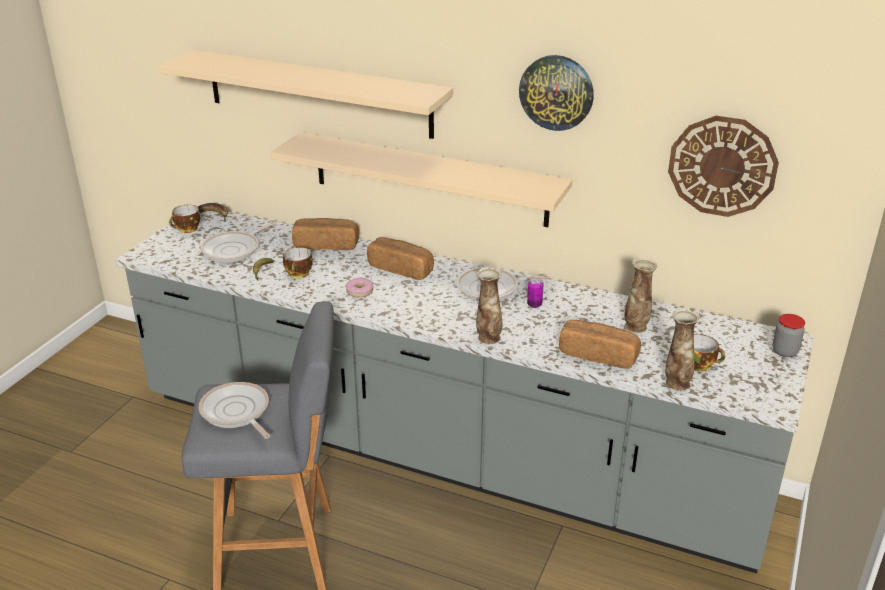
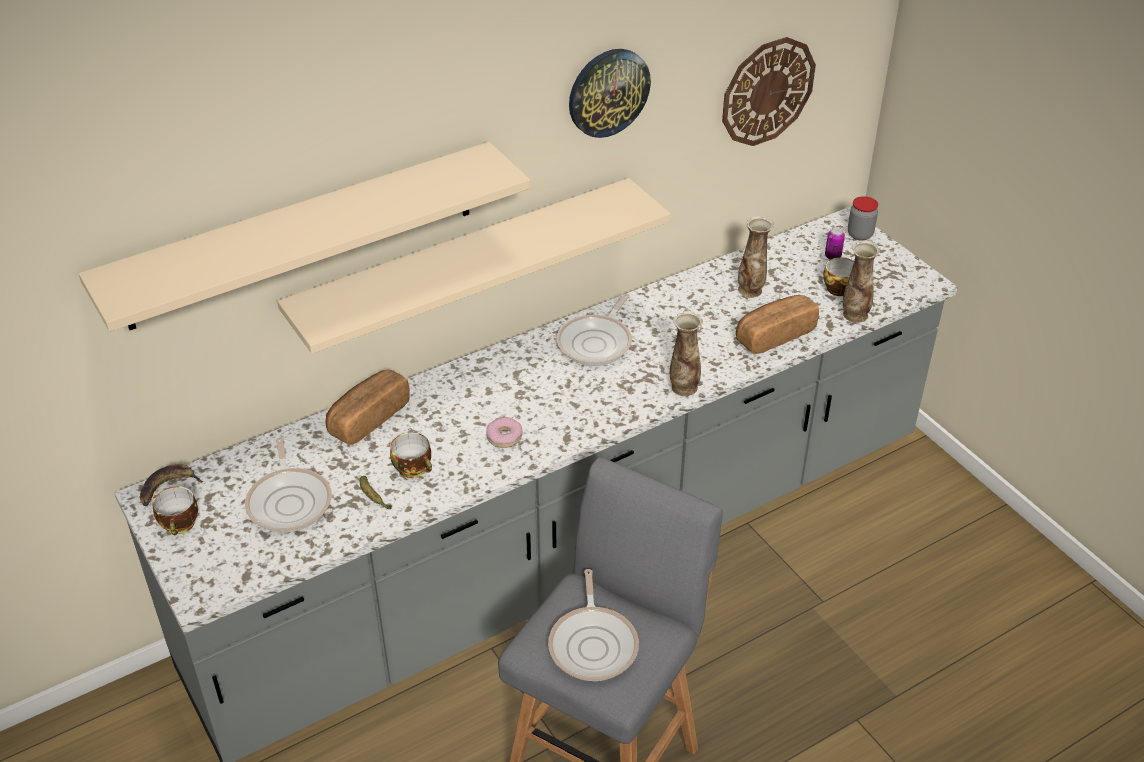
camera: 55 degrees left, 10 degrees up
frying pan [199,382,271,439] -> frying pan turned 90 degrees counterclockwise [548,569,639,681]
bread [367,237,434,280] -> none
can [527,277,543,308] -> can moved to [825,227,845,259]

